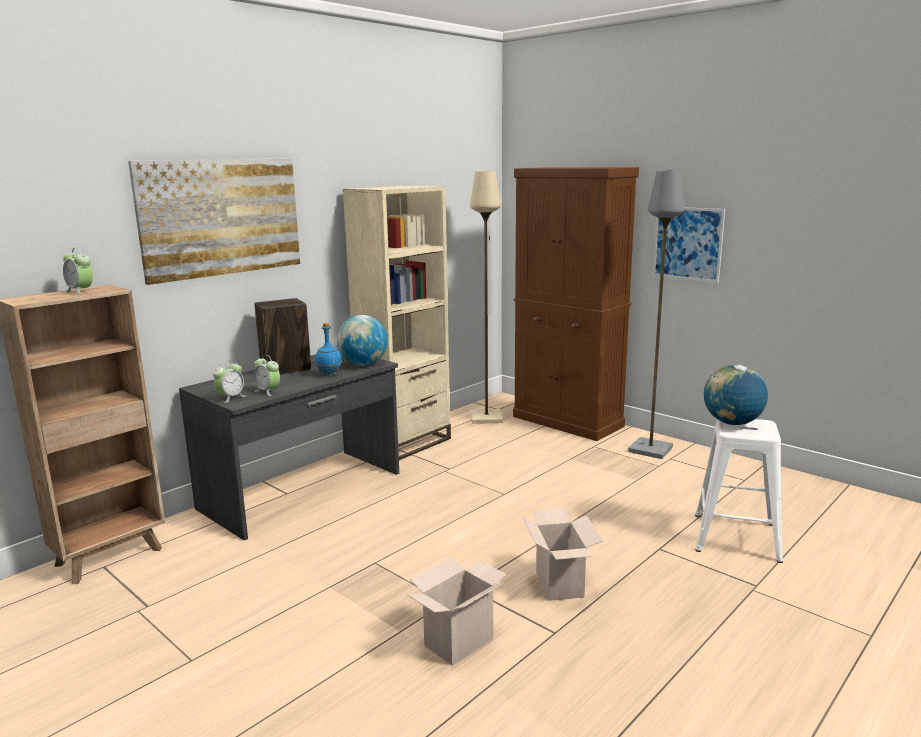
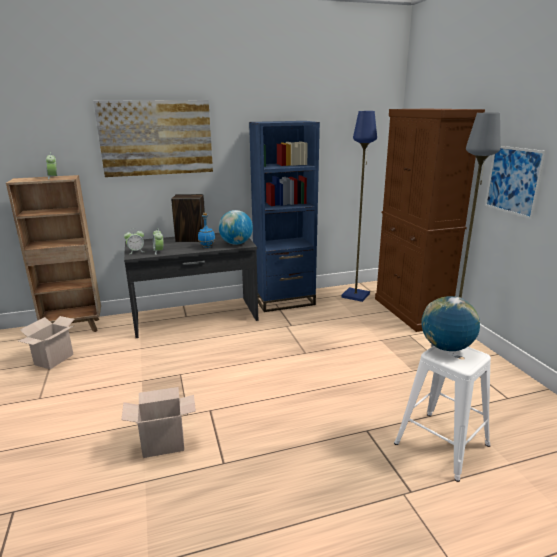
camera: 30 degrees right, 5 degrees up
beige bookcase [343,186,451,460] -> blue bookcase [249,121,320,312]
beige floor lamp [470,171,503,424] -> blue floor lamp [341,111,377,302]
cardboard box [523,508,603,601] -> cardboard box moved to [18,316,75,369]

